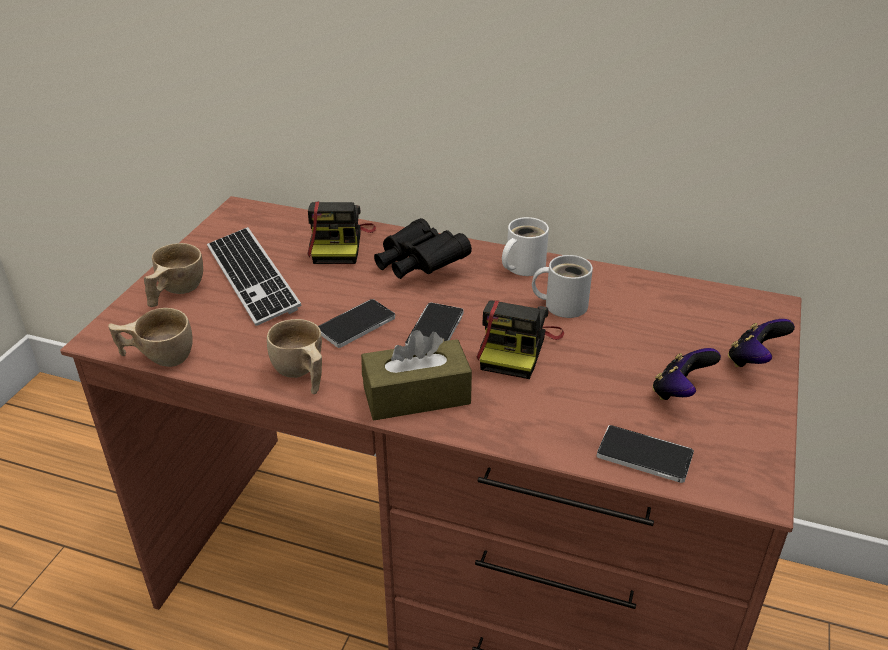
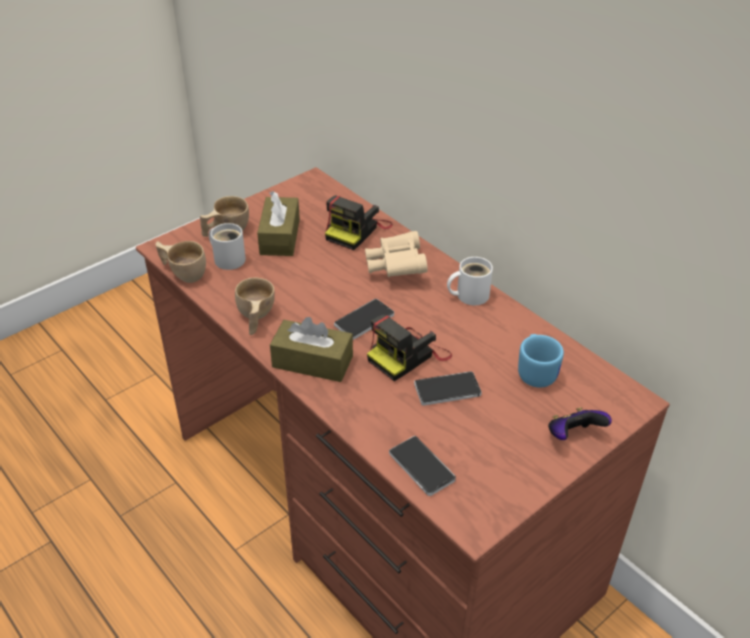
camera: 30 degrees right, 5 degrees up
keyboard [207,227,301,326] -> brown tissue box [257,191,300,256]
phone [318,299,395,348] -> phone moved to [414,371,482,406]
black binoculars [374,218,472,279] -> beige binoculars [365,231,428,277]
white mug [532,255,593,318] -> white mug moved to [209,223,246,270]
game controller [652,348,721,400] -> none
none -> blue mug [518,334,564,388]

